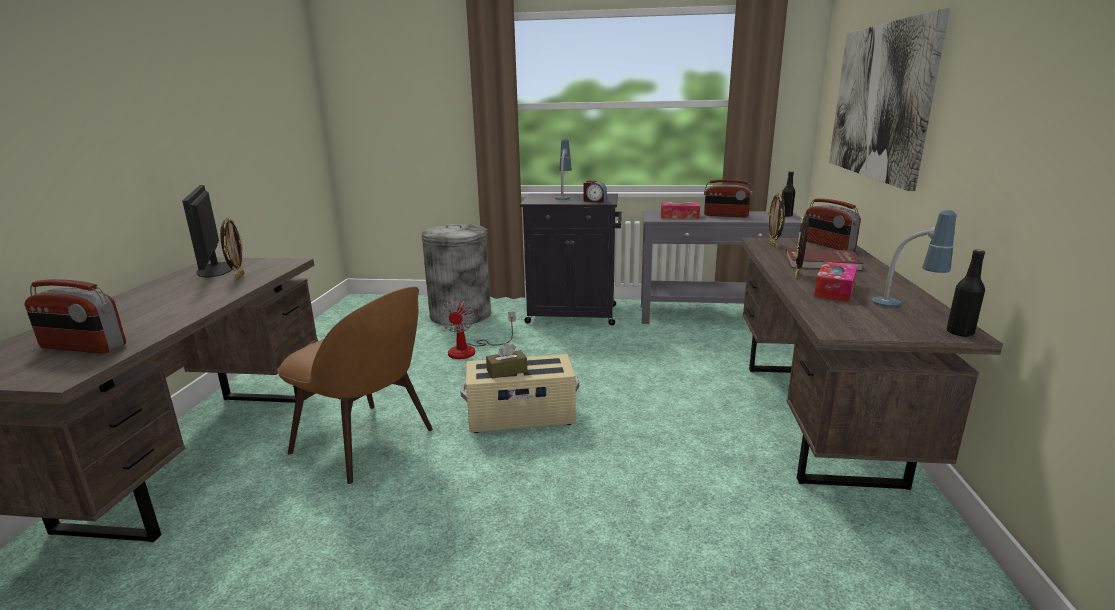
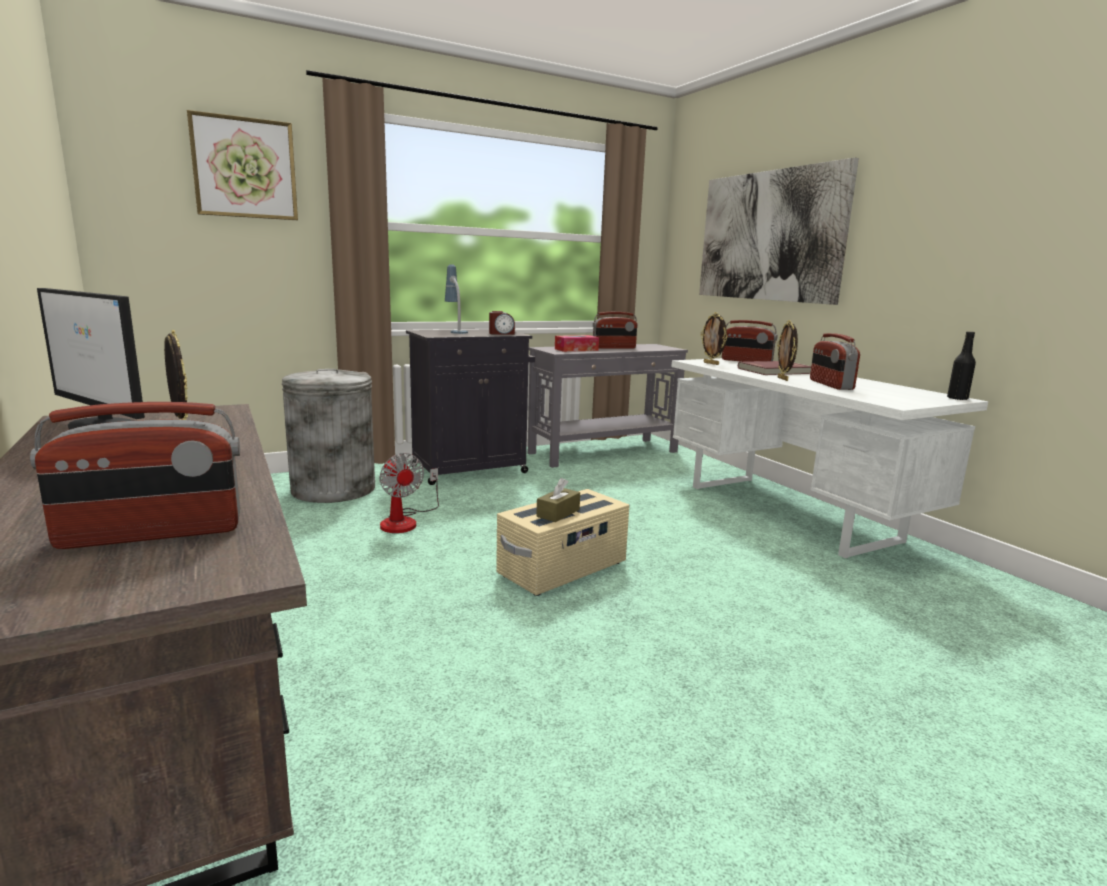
camera: 35 degrees left, 5 degrees down
brown chair [278,286,433,484] -> none
brown desk [741,238,1003,490] -> white desk [671,358,988,558]
black bottle [782,171,795,217] -> none
tissue box [814,261,857,302] -> radio [810,333,860,390]
table lamp [871,210,957,307] -> none
none -> picture [187,110,298,220]

